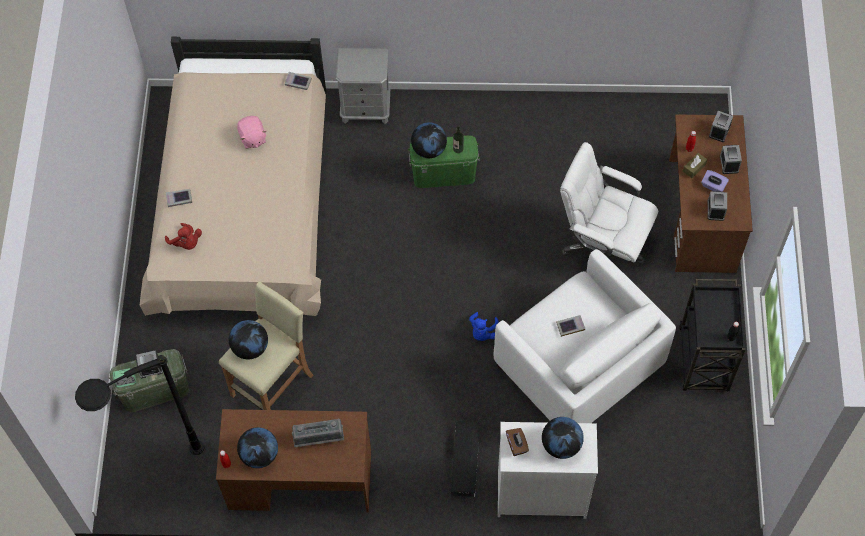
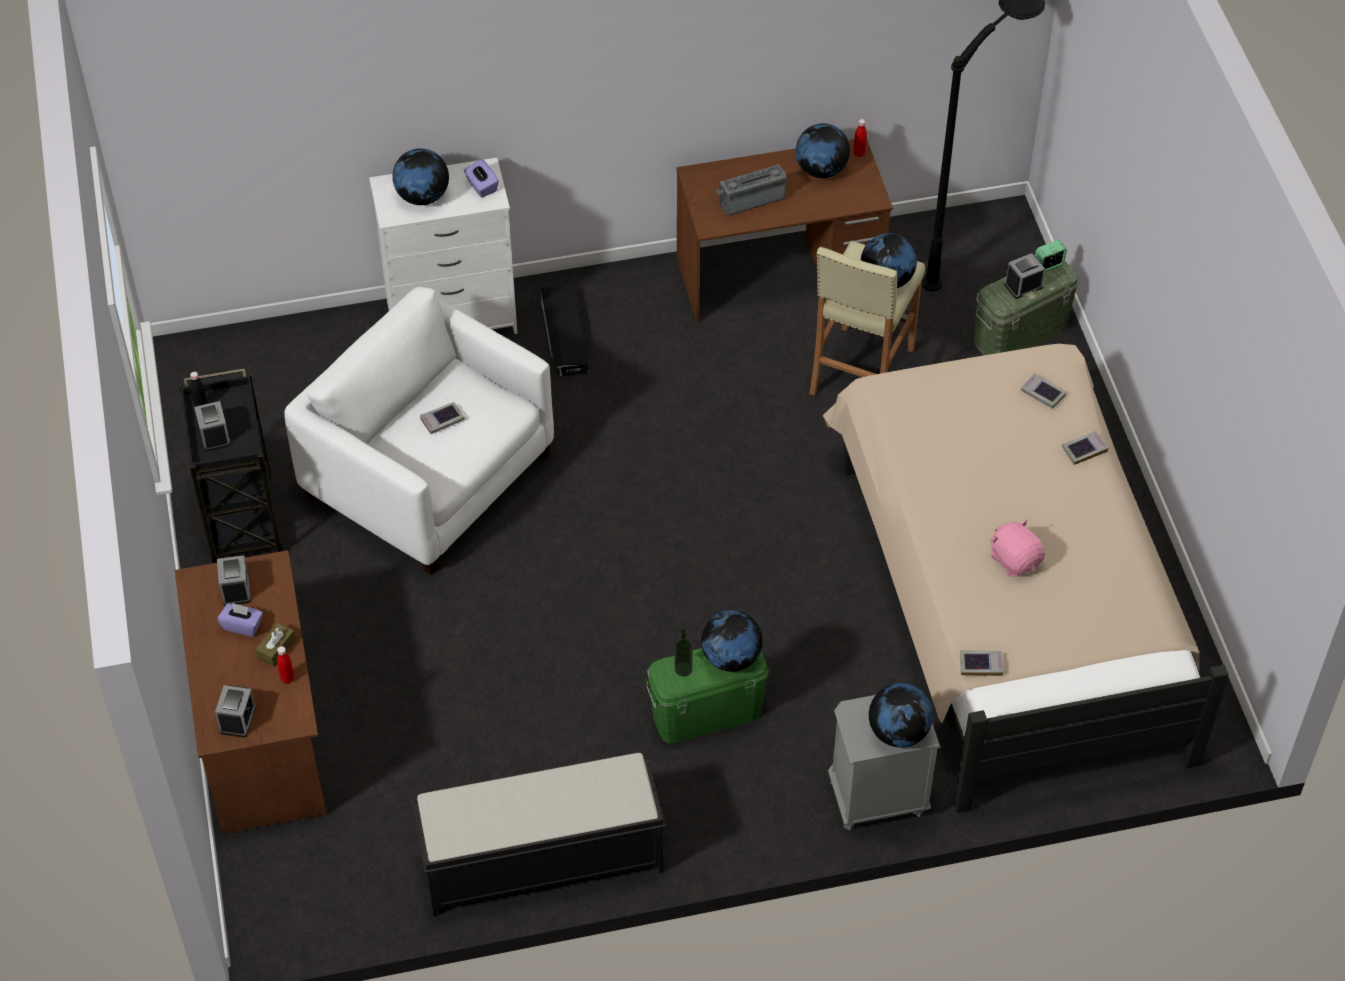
camera: 165 degrees right, 10 degrees down
red plush toy [165,223,202,250] -> book [1021,373,1066,409]
blue plush toy [469,312,499,341] -> none
brown tissue box [506,428,529,456] -> purple tissue box [464,159,499,198]
white office chair [560,142,658,265] -> none
alarm clock [720,145,742,174] -> alarm clock moved to [194,401,231,452]
none -> black bench [412,753,666,917]
none -> globe [869,683,933,748]

